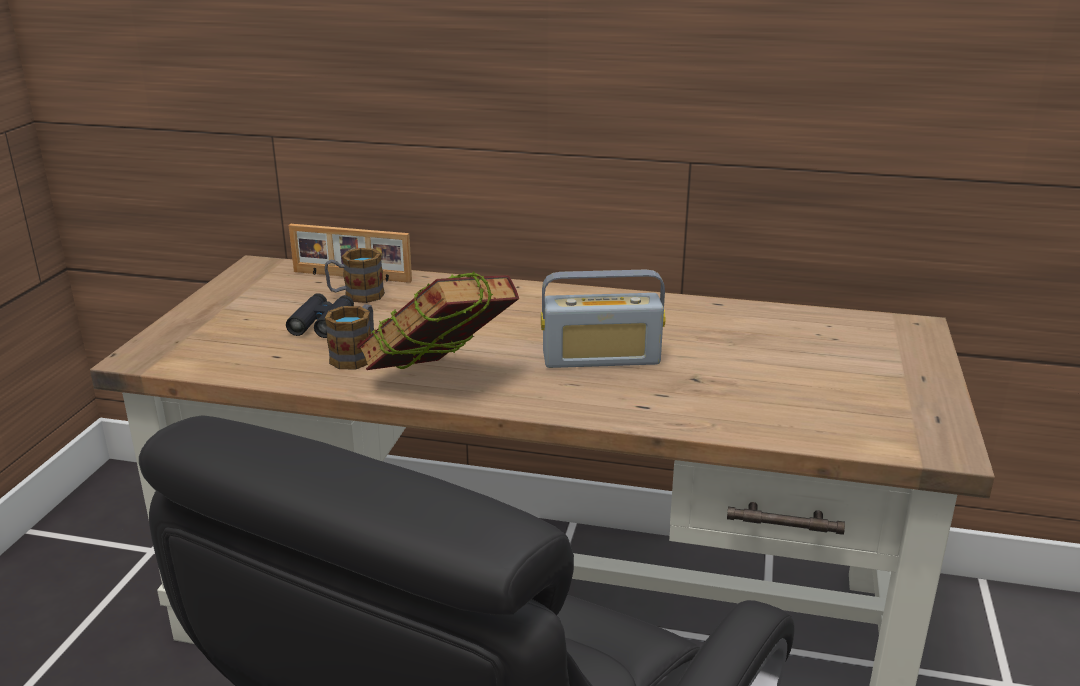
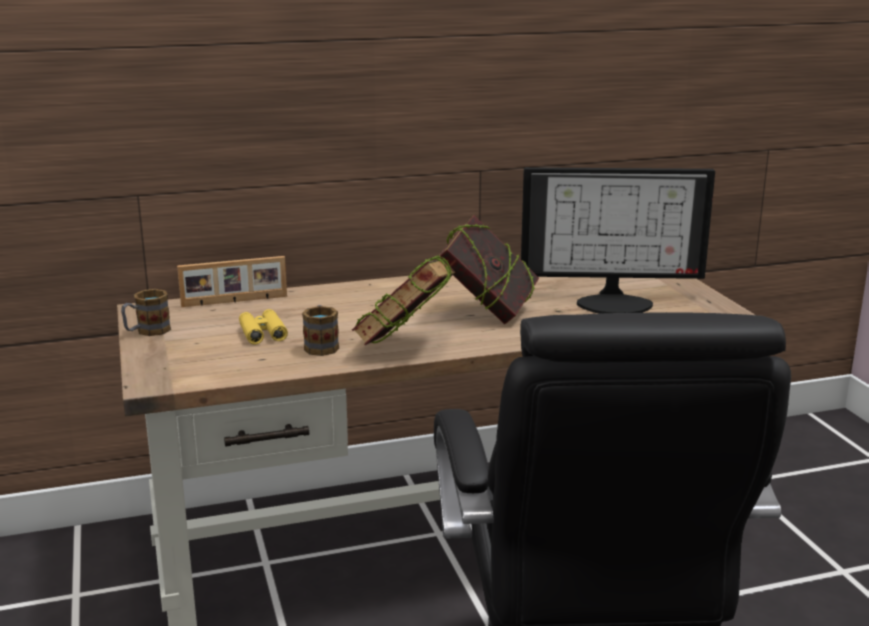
camera: 30 degrees left, 5 degrees down
black binoculars [286,293,354,338] -> yellow binoculars [239,309,288,344]
mug [324,248,385,303] -> mug moved to [121,289,171,336]
radio [541,269,665,368] -> book [439,215,539,324]
none -> monitor [521,167,715,314]

